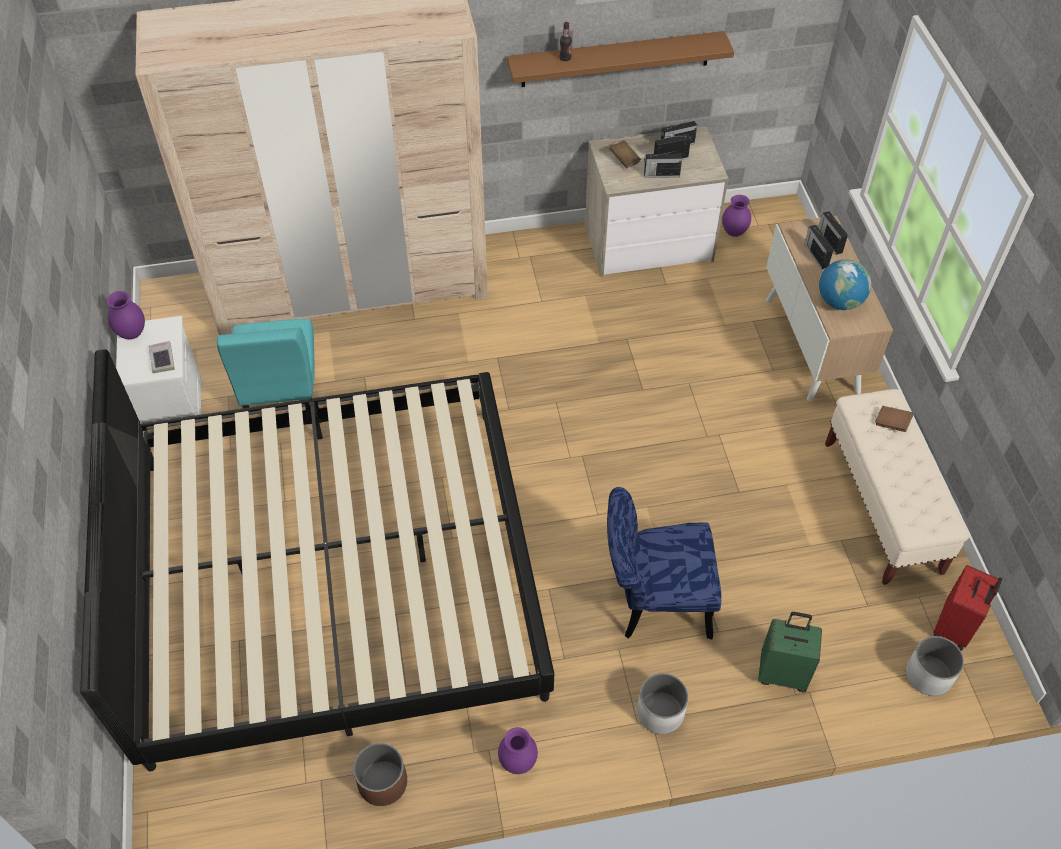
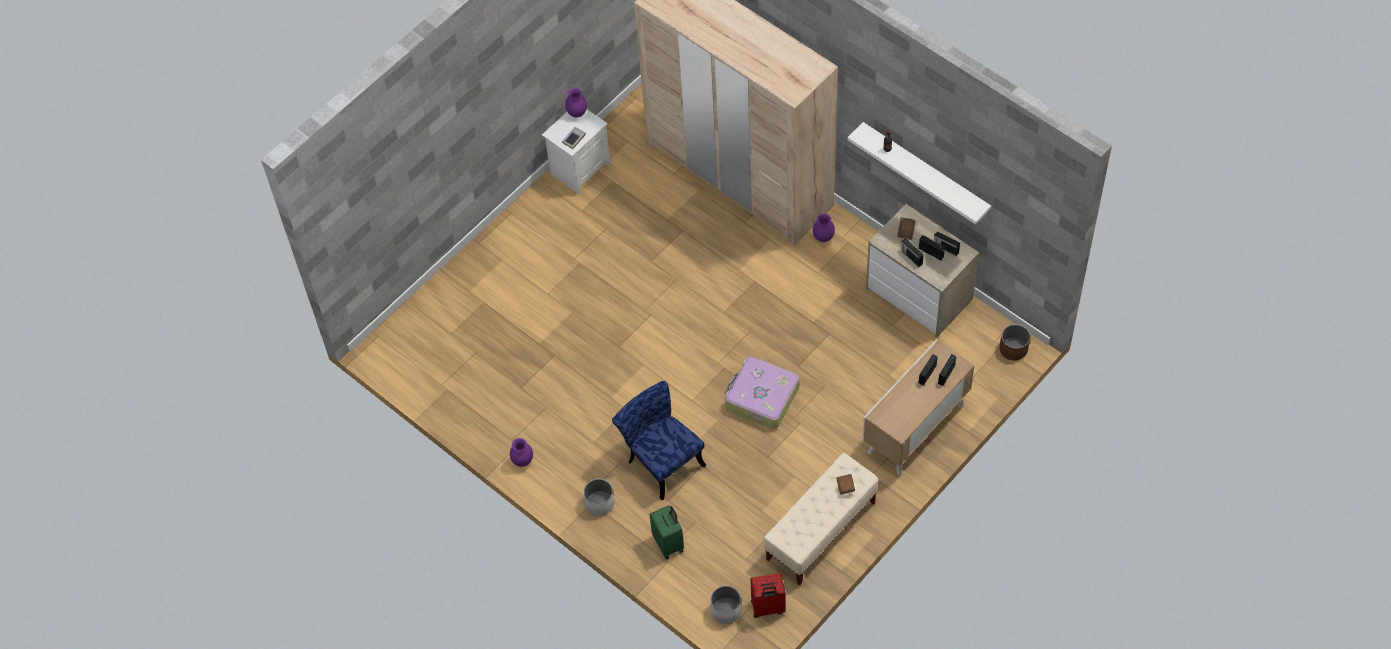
camera: 55 degrees right, 5 degrees up
bed [80,349,554,771] -> none
turquoise chair [217,319,315,408] -> none
brown planter [353,743,407,806] -> brown planter moved to [1000,324,1030,360]
brown shelf [507,31,734,87] -> white shelf [847,122,991,225]
purple vase [722,195,751,237] -> purple vase moved to [813,213,835,242]
globe [819,259,871,310] -> none
none -> suitcase [725,356,799,429]

